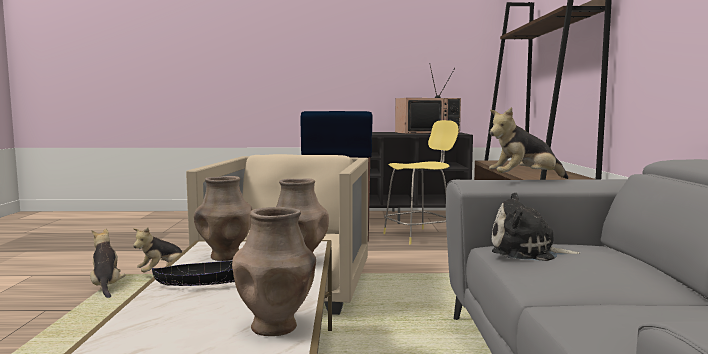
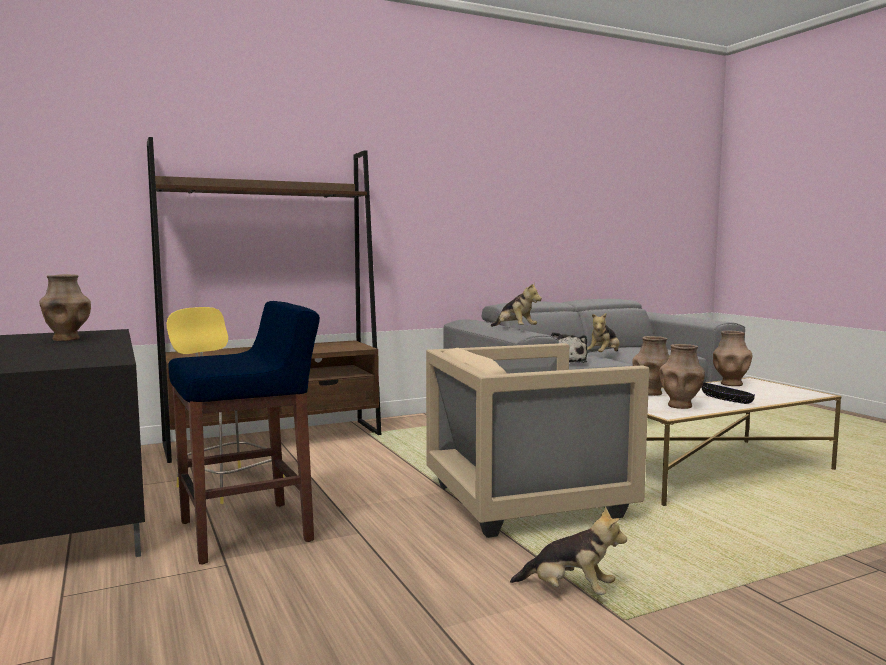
camera: 115 degrees left, 0 degrees up
plush toy [90,229,126,298] -> plush toy moved to [587,313,620,352]
television [395,63,461,134] -> brown vase [39,274,91,341]

